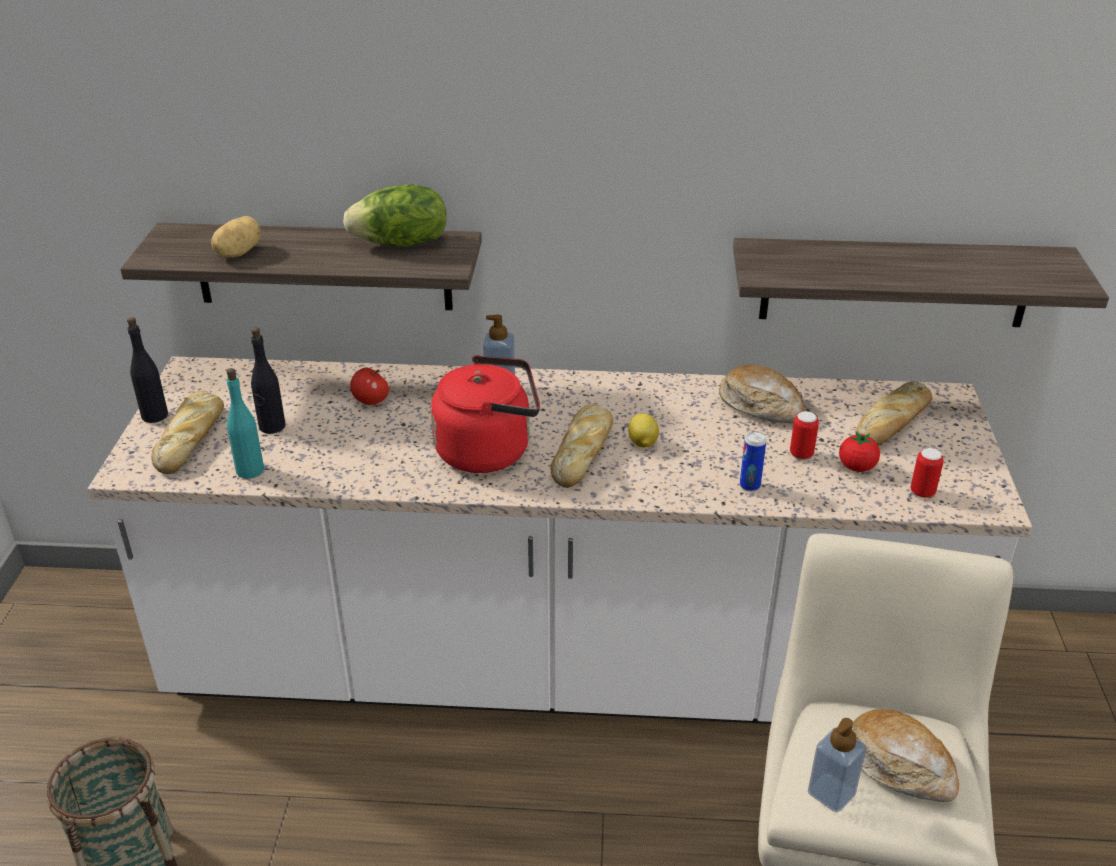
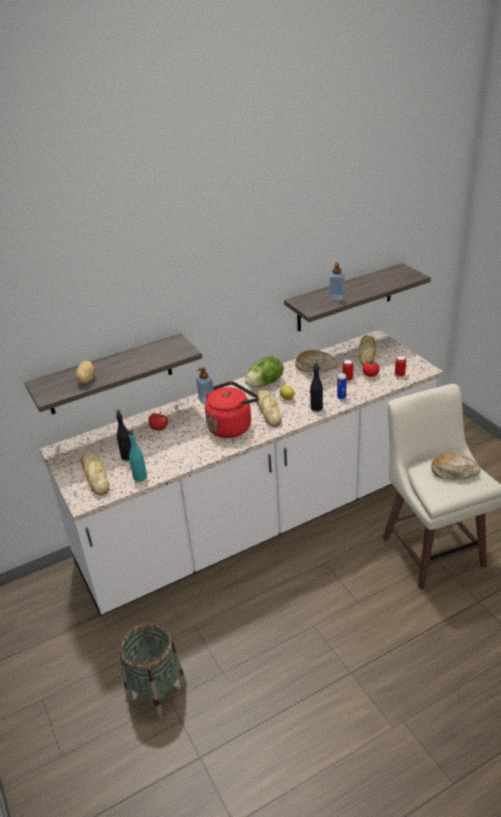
camera: 30 degrees left, 0 degrees up
black bottle [127,317,168,423] -> black bottle moved to [310,362,323,411]
lettuce [343,184,446,247] -> lettuce moved to [245,356,284,387]
soap dispenser [808,718,867,812] -> soap dispenser moved to [329,262,344,300]

